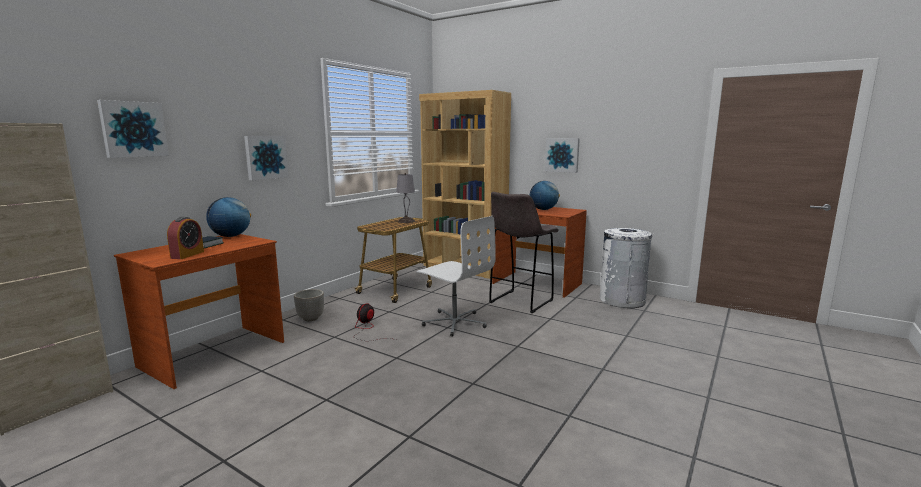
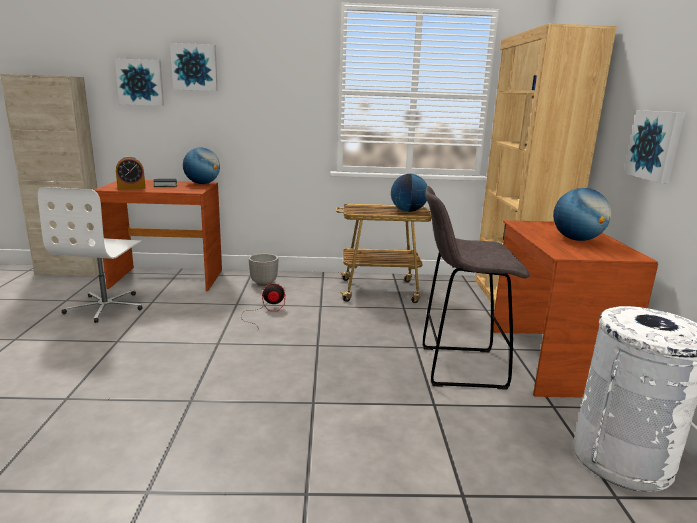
camera: 55 degrees right, 5 degrees up
picture [244,136,289,180] -> picture moved to [170,43,218,91]
grey table lamp [396,173,415,223] -> globe [391,174,427,212]
white office chair [417,216,496,336] -> white office chair moved to [38,187,143,323]

